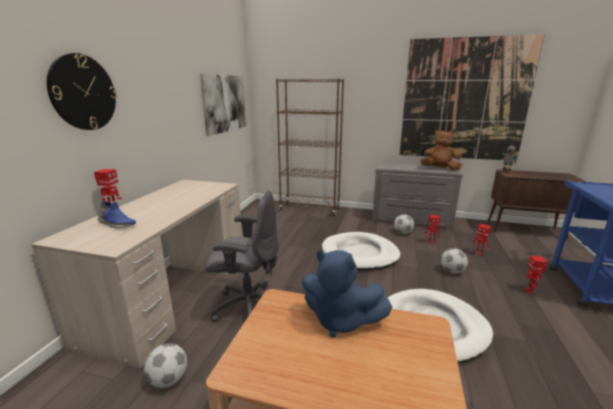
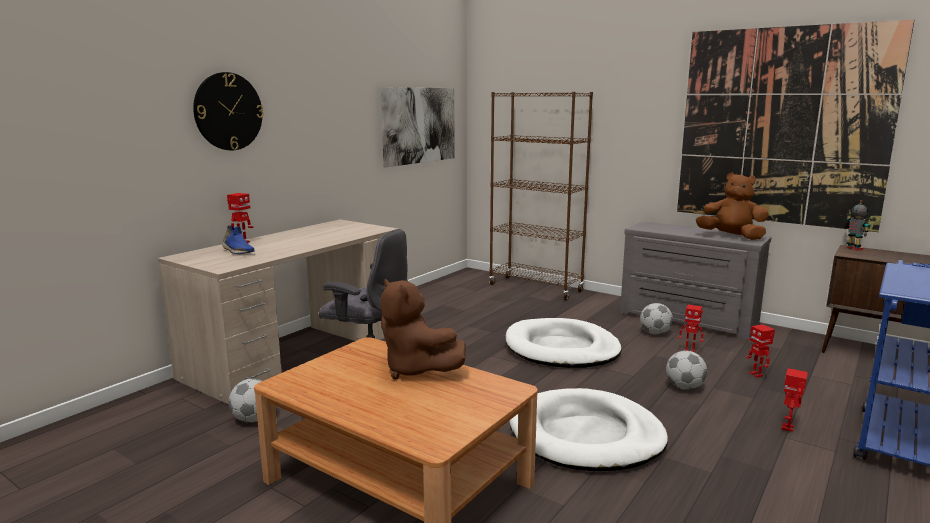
camera: 20 degrees right, 5 degrees down
blue plush toy [301,250,393,338] -> brown plush toy [380,279,466,379]

